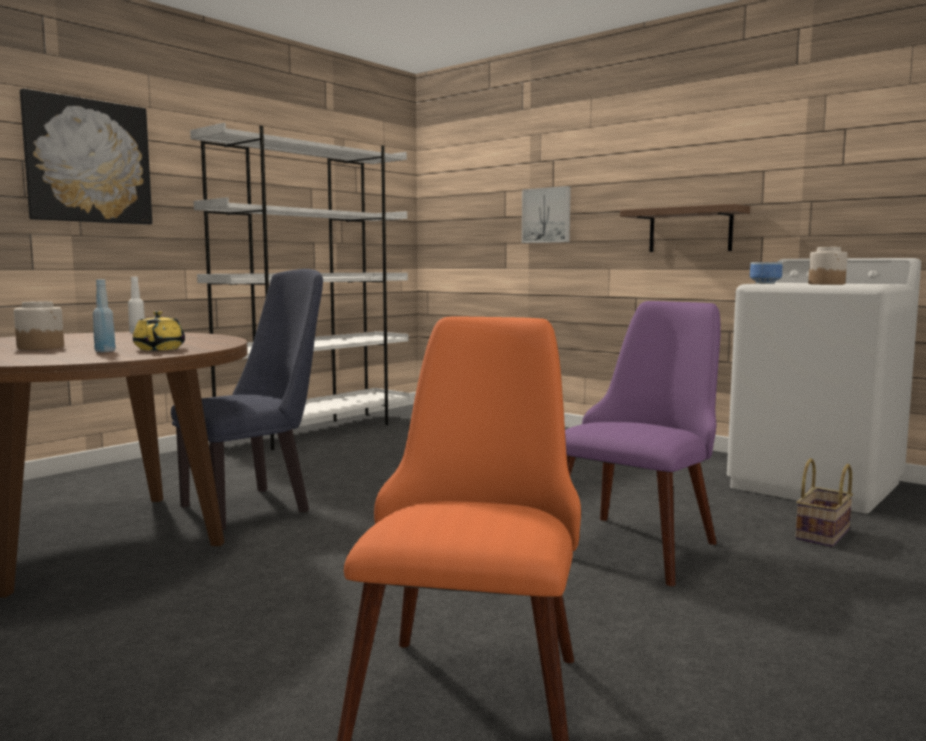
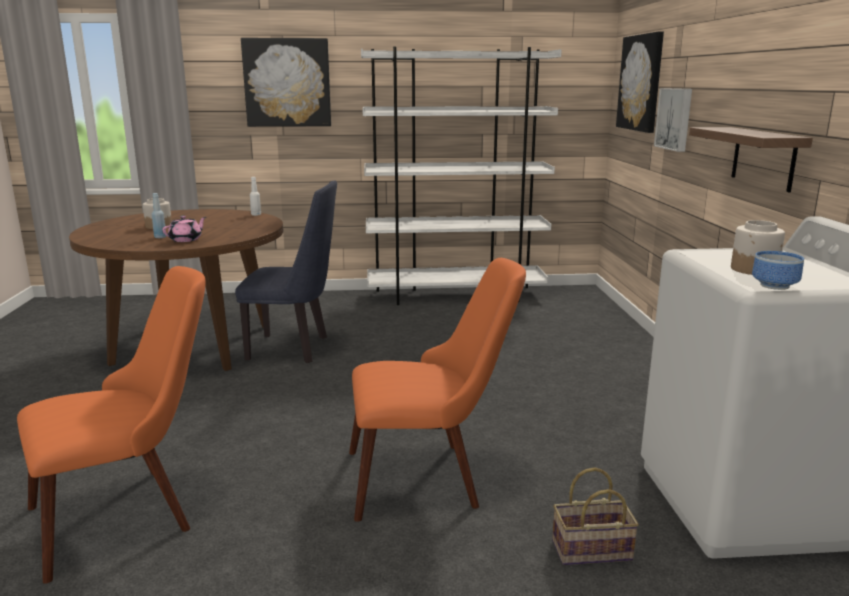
camera: 45 degrees right, 10 degrees up
yellow teapot [133,311,185,351] -> pink teapot [163,216,206,242]
purple chair [565,301,721,586] -> orange chair [349,258,526,522]
bowl [750,262,783,284] -> bowl moved to [752,251,804,290]
none -> picture [616,31,664,133]

